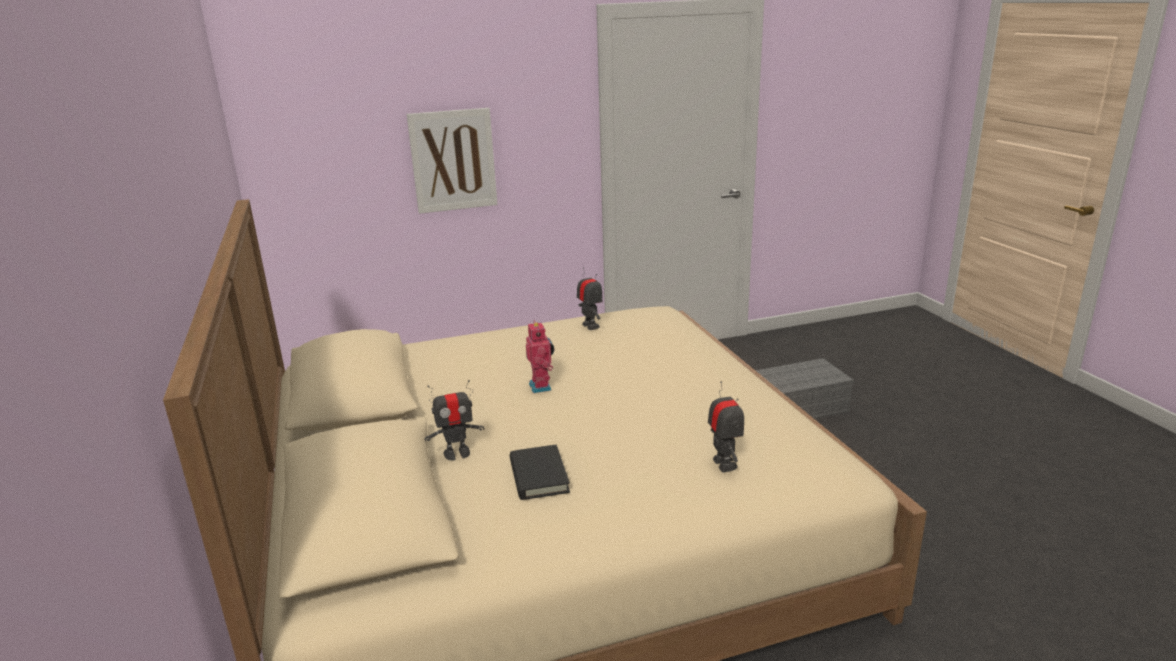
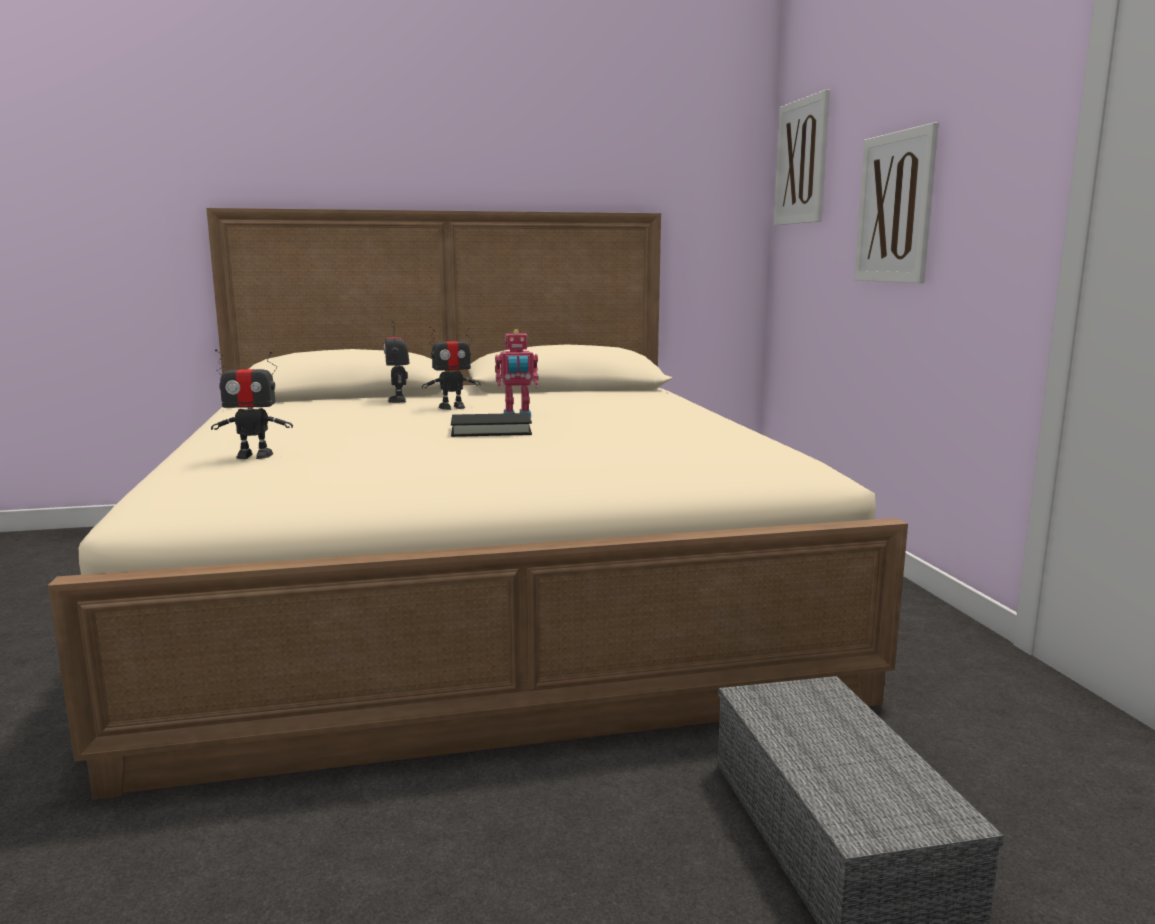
camera: 95 degrees right, 10 degrees down
black book [510,445,570,500] -> black book moved to [451,413,532,437]
toy robot [577,267,602,330] -> toy robot moved to [422,326,481,410]
none -> picture [774,89,830,225]

